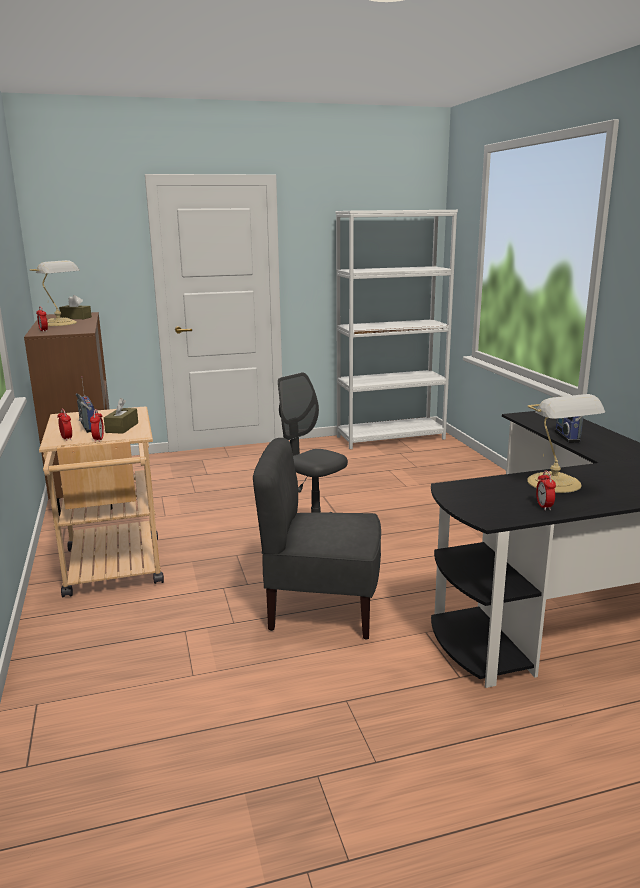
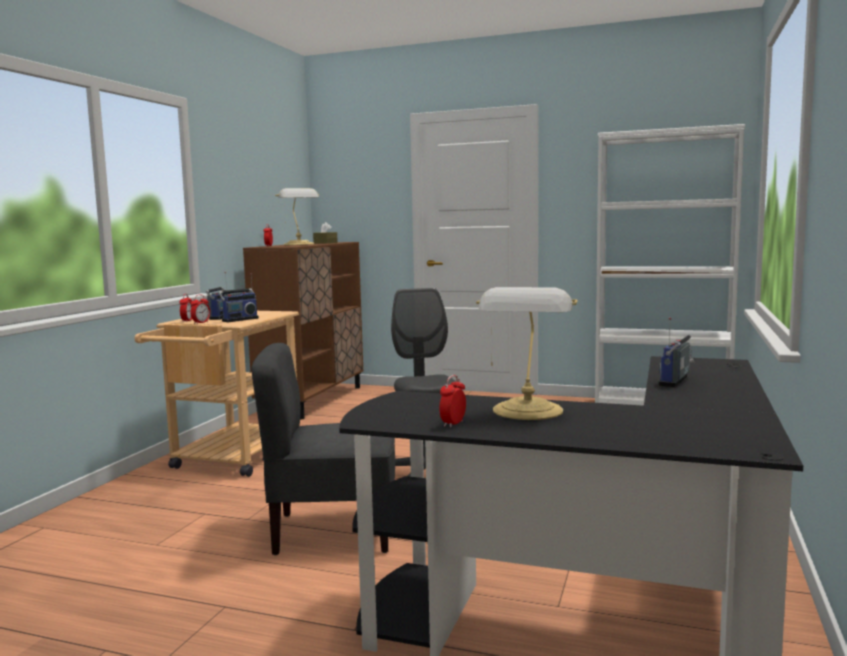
camera: 35 degrees right, 10 degrees down
brown tissue box [104,398,138,434] -> radio [219,273,259,322]
grey chair [253,438,381,639] -> grey chair turned 45 degrees counterclockwise [251,343,395,555]

